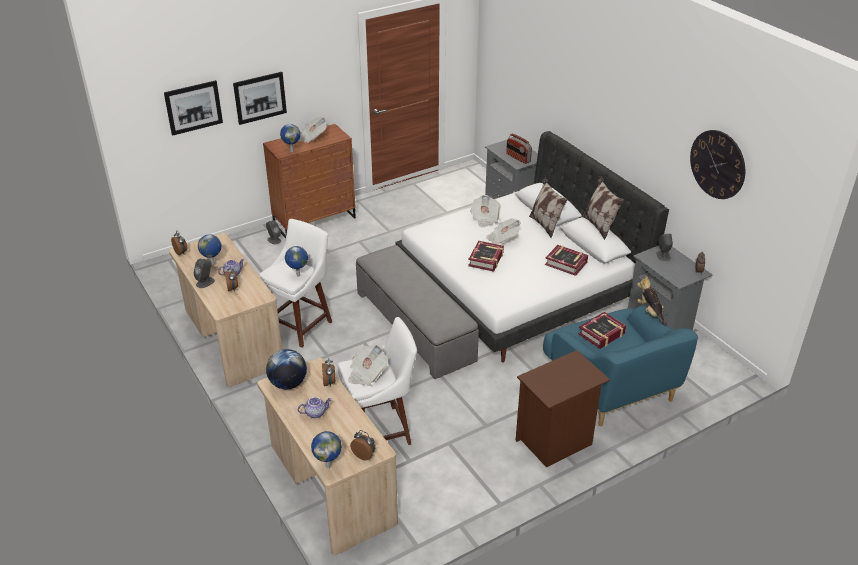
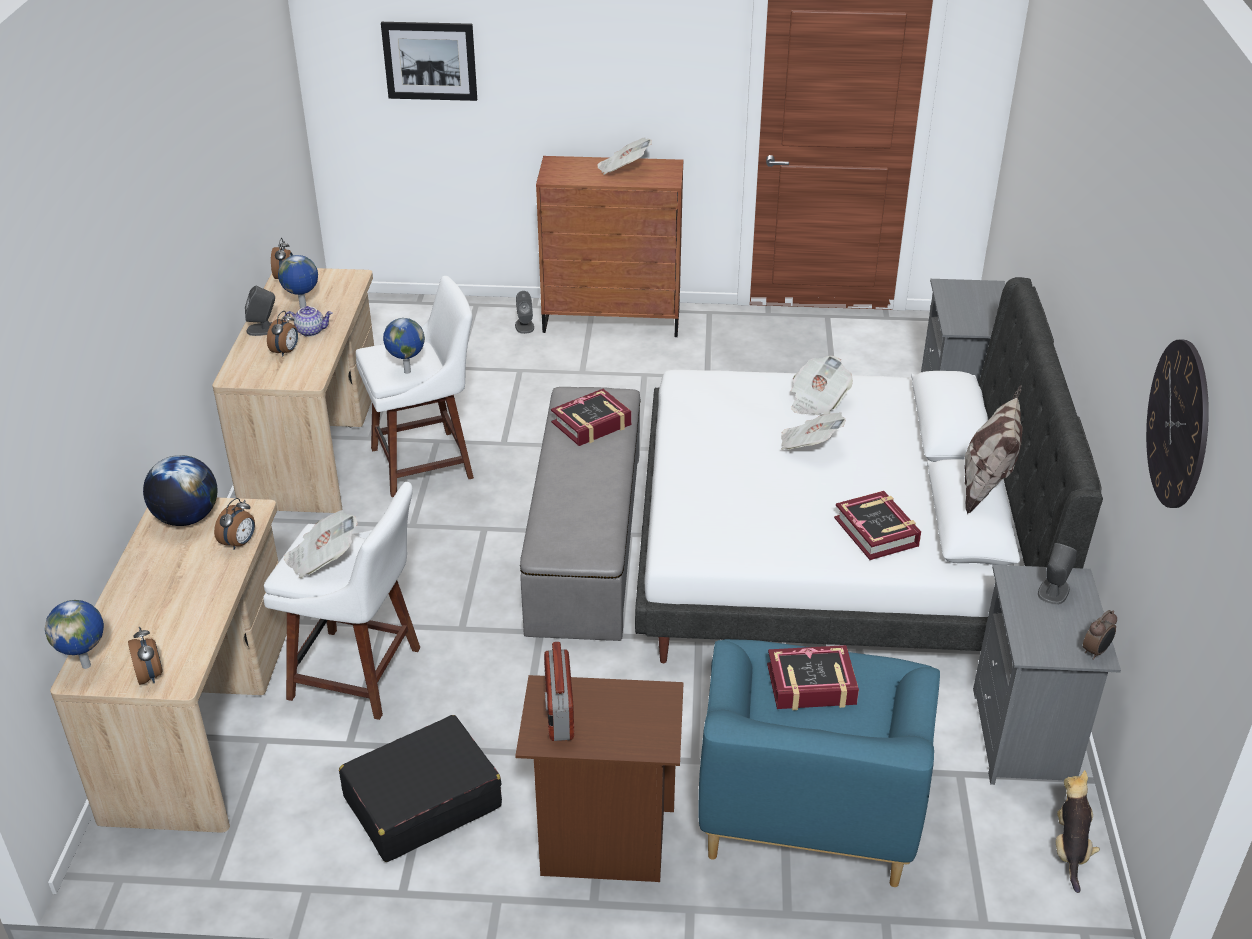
camera: 35 degrees right, 0 degrees up
picture [233,72,287,125] -> none
globe [280,124,301,152] -> none
teapot [298,397,332,418] -> none
book [468,241,504,272] -> book moved to [551,389,632,446]
radio [506,134,532,164] -> radio moved to [544,642,574,741]
pillow [529,177,568,238] -> none
plush toy [637,275,667,326] -> plush toy moved to [1055,770,1100,893]
none -> black suitcase [339,715,502,862]

